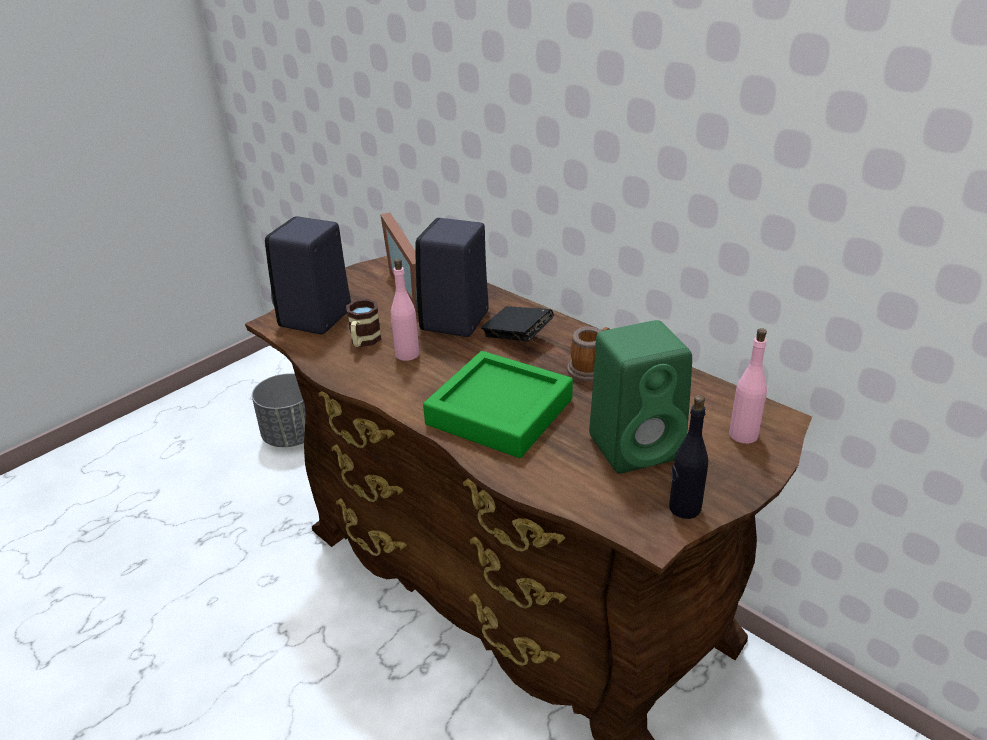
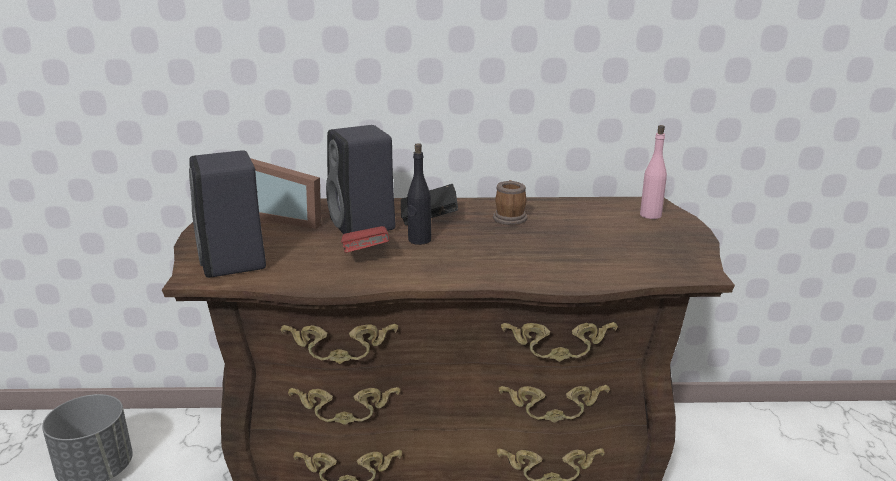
camera: 45 degrees left, 10 degrees down
mug [346,299,382,347] -> none
pink bottle [391,259,420,361] -> red book [341,226,389,253]
green tray [423,351,573,458] -> none
green speaker [589,320,692,474] -> none
black bottle [669,395,708,519] -> black bottle moved to [407,143,431,245]

